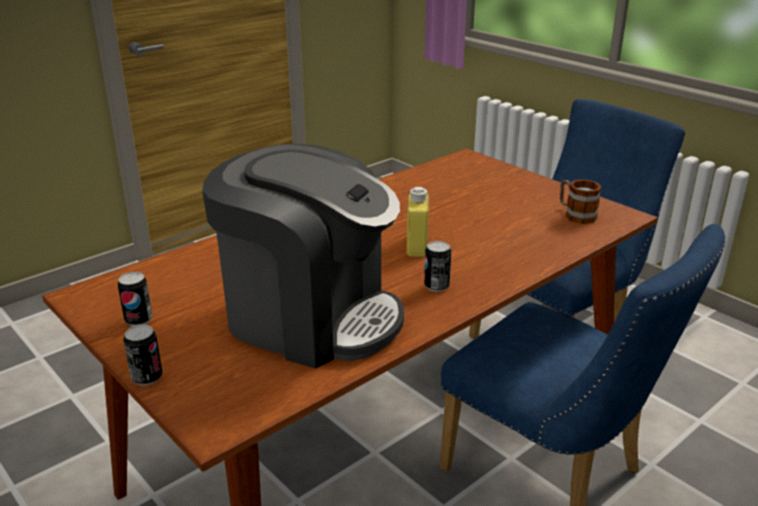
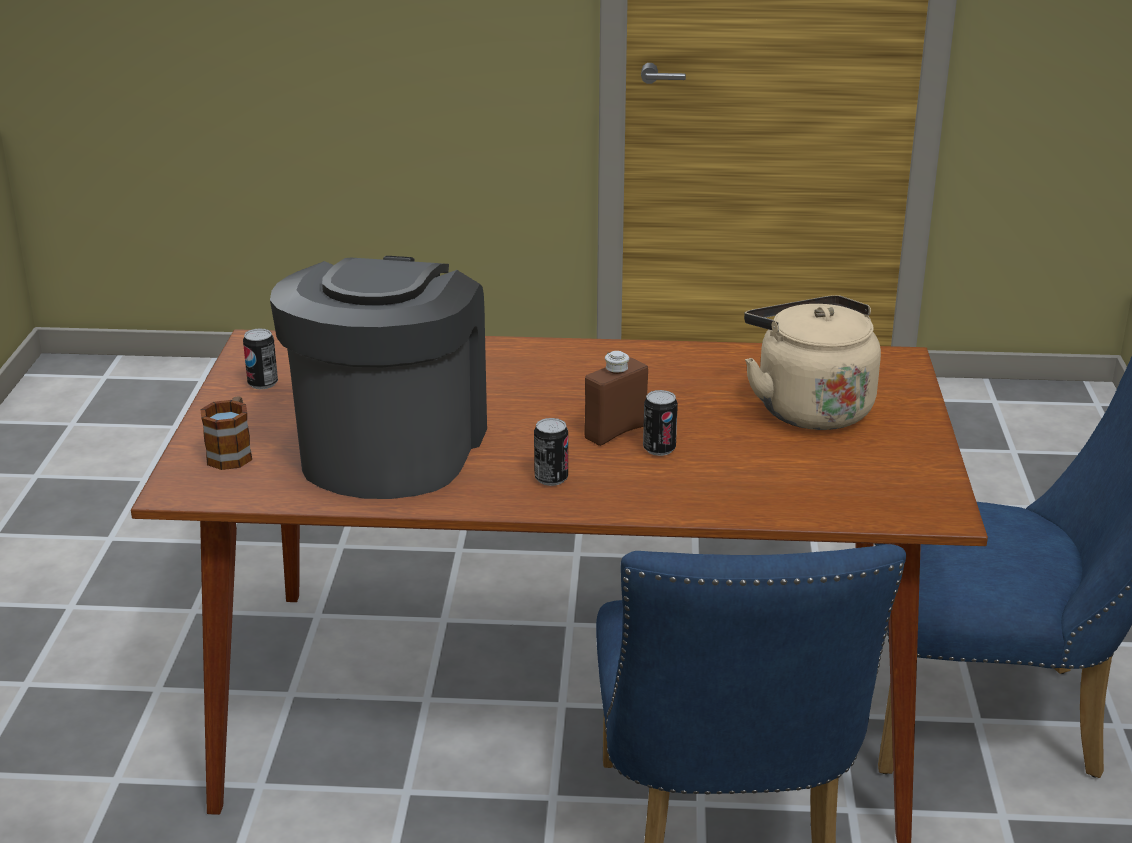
camera: 45 degrees right, 0 degrees up
can [123,324,162,386] -> can moved to [643,390,678,456]
coffee machine [202,144,404,369] -> coffee machine turned 150 degrees counterclockwise [270,256,487,499]
yellow bottle [407,187,429,257] -> brown bottle [584,351,648,446]
mug [560,179,602,224] -> mug moved to [200,396,252,470]
none -> beige kettle [744,295,881,430]

